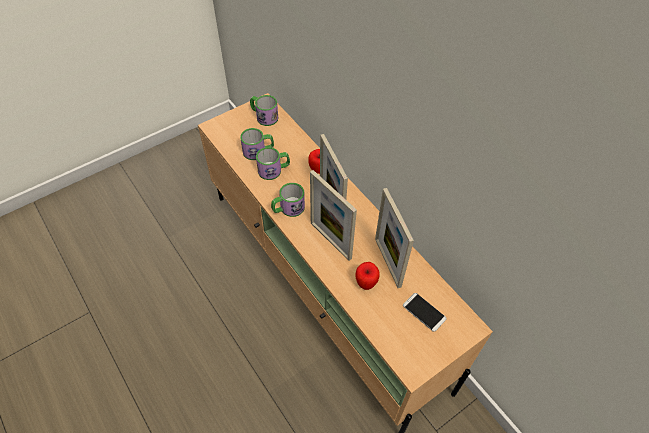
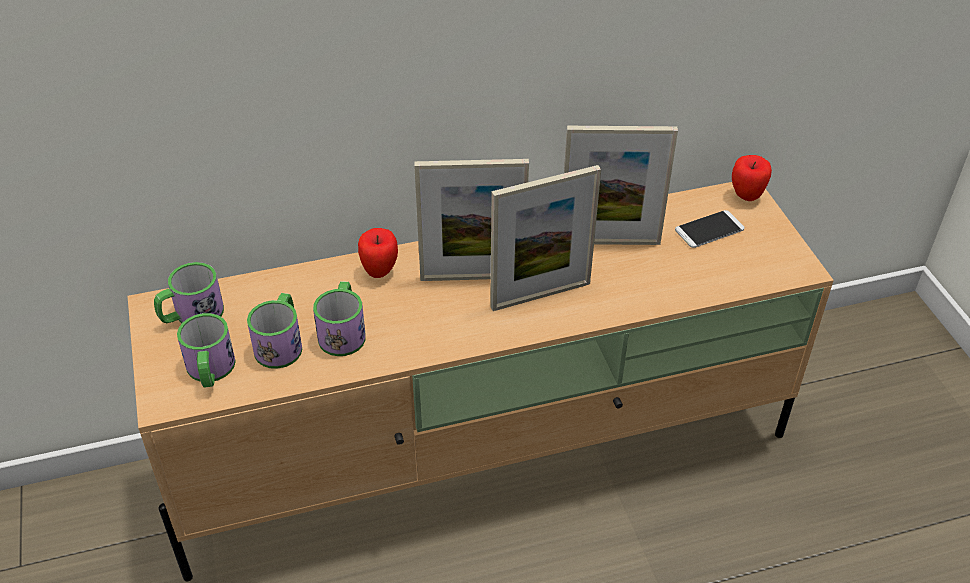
camera: 70 degrees left, 10 degrees down
mug [271,183,305,217] -> mug moved to [177,313,236,388]
apple [355,262,380,290] -> apple moved to [732,155,772,201]

